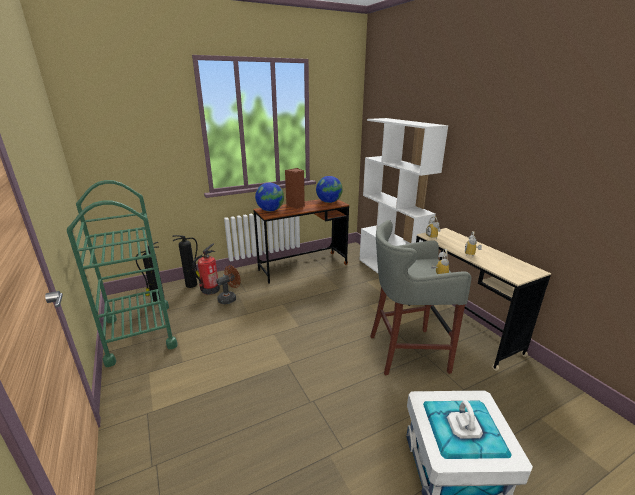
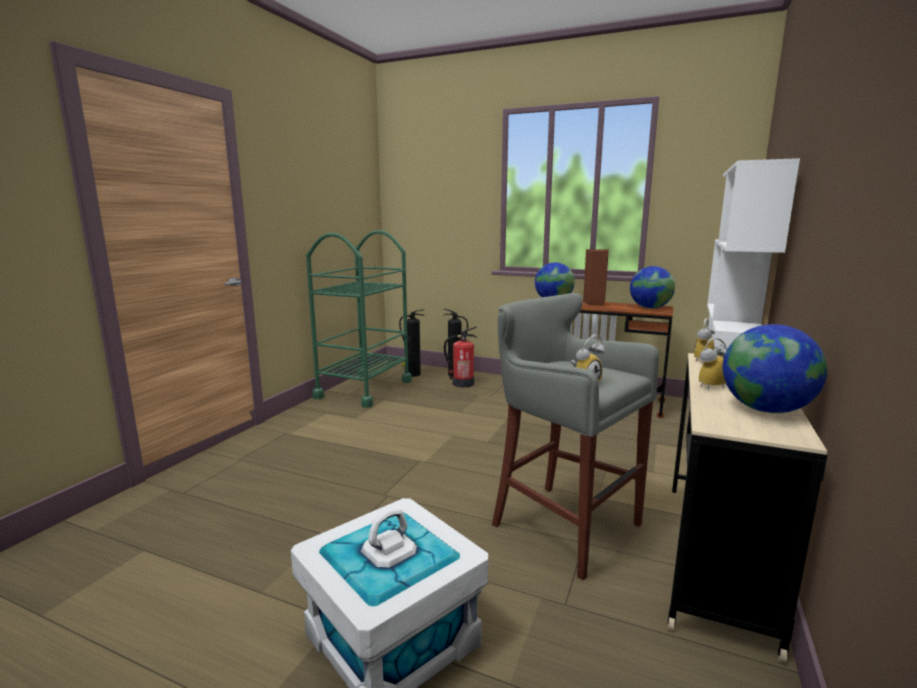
camera: 50 degrees right, 10 degrees down
brown fan [216,265,241,304] -> none
none -> globe [723,324,827,413]

